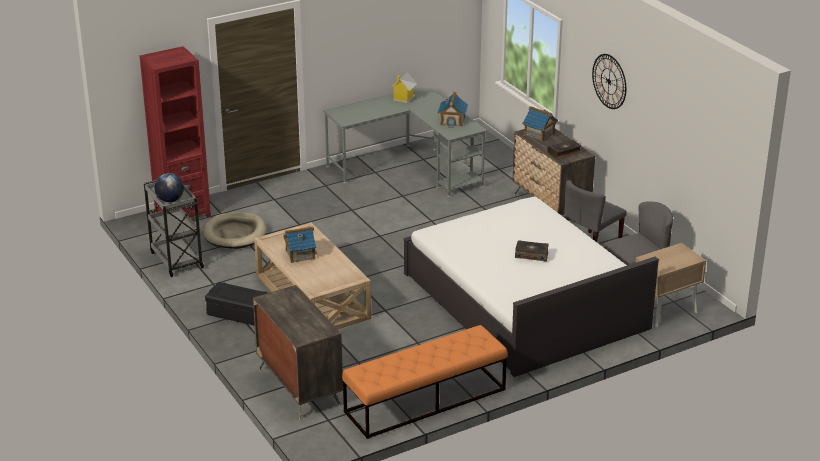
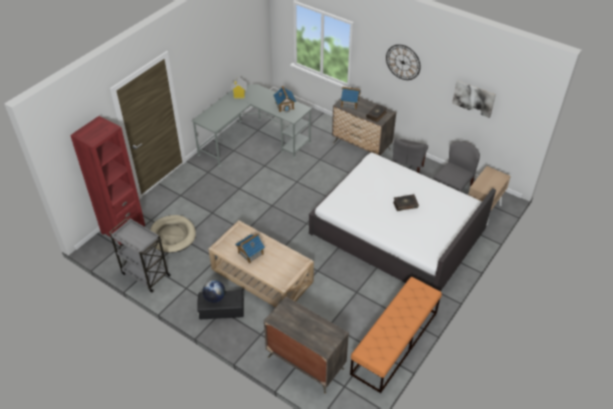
camera: 25 degrees left, 15 degrees up
globe [155,173,184,202] -> globe moved to [202,280,225,303]
none -> picture [452,80,496,118]

